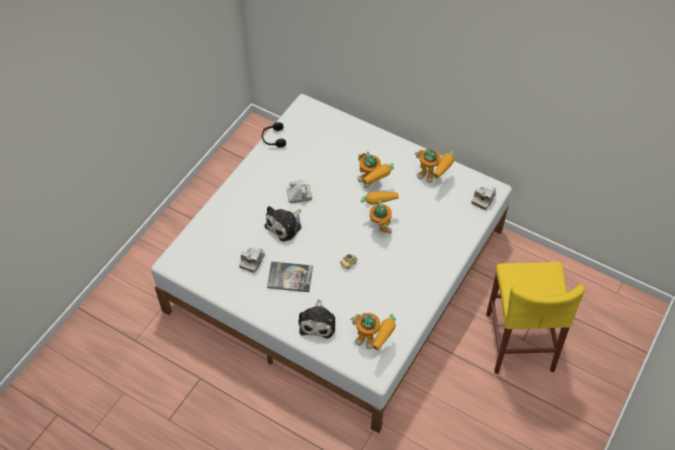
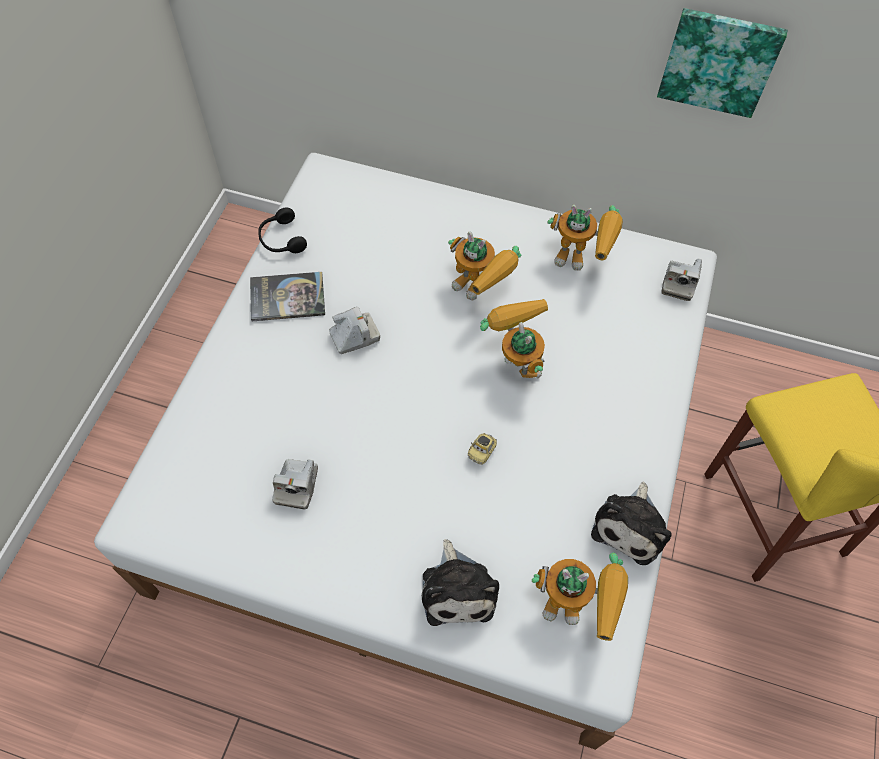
camera: 15 degrees left, 5 degrees up
plush toy [264,206,301,242] -> plush toy moved to [591,482,672,565]
book [267,261,313,292] -> book moved to [250,272,325,321]
none -> picture [657,8,788,118]

